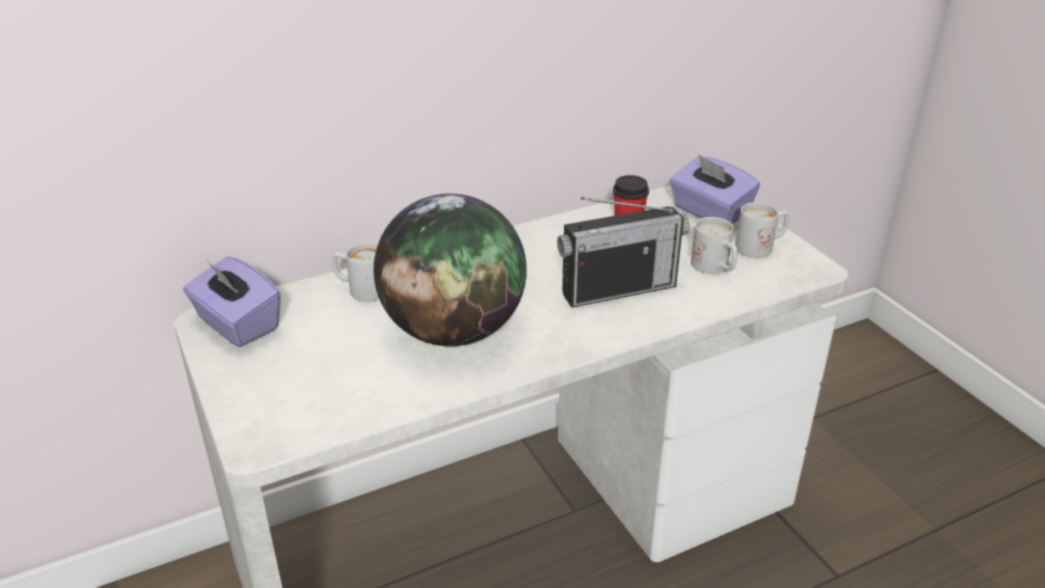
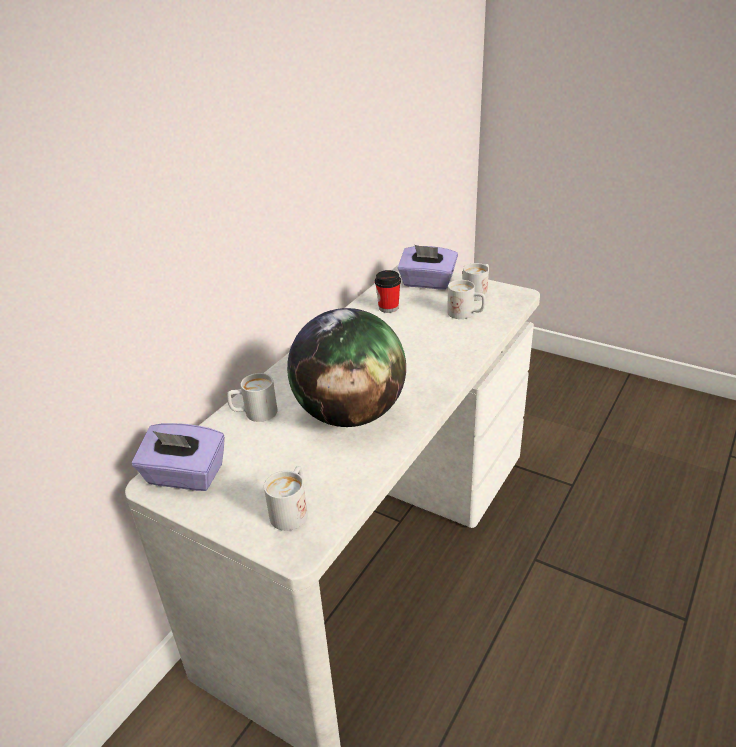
camera: 30 degrees left, 0 degrees up
radio [557,197,690,308] -> none
none -> white mug [264,466,308,531]

